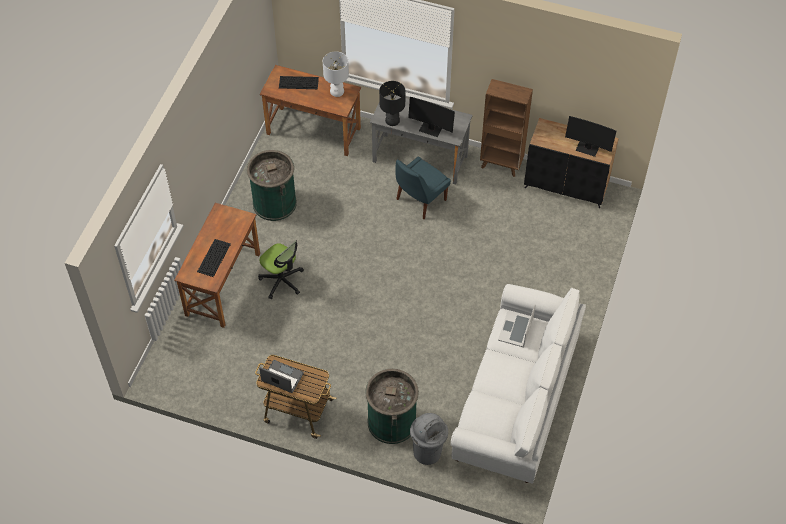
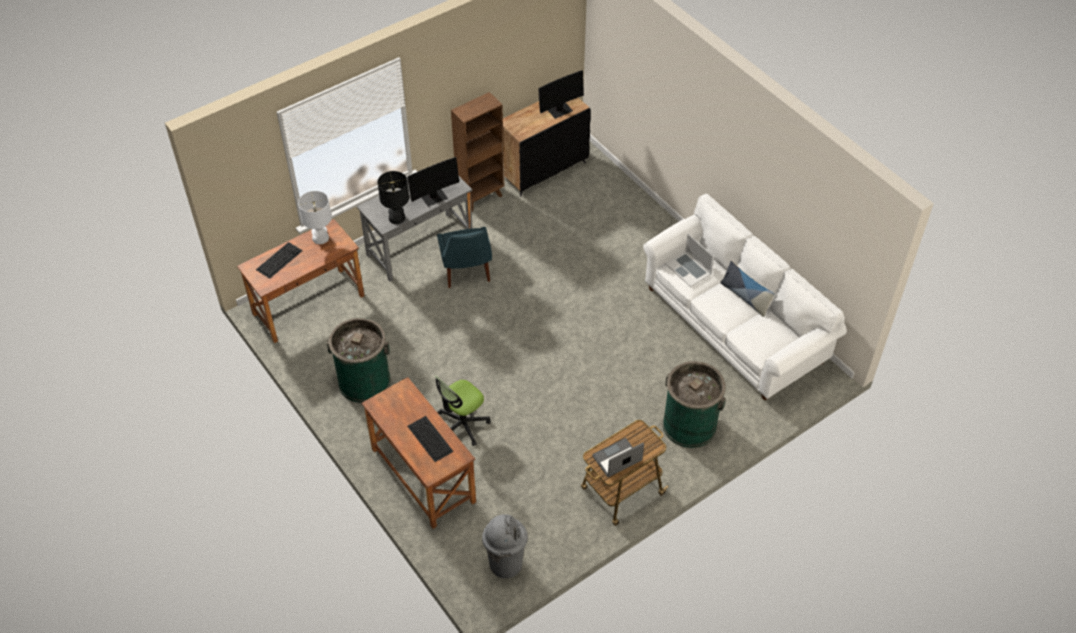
camera: 55 degrees left, 5 degrees down
office chair [258,240,304,299] -> office chair turned 150 degrees clockwise [434,375,491,446]
grey trash can [410,413,448,465] -> grey trash can moved to [482,514,528,578]
none -> pillow [720,260,775,317]

